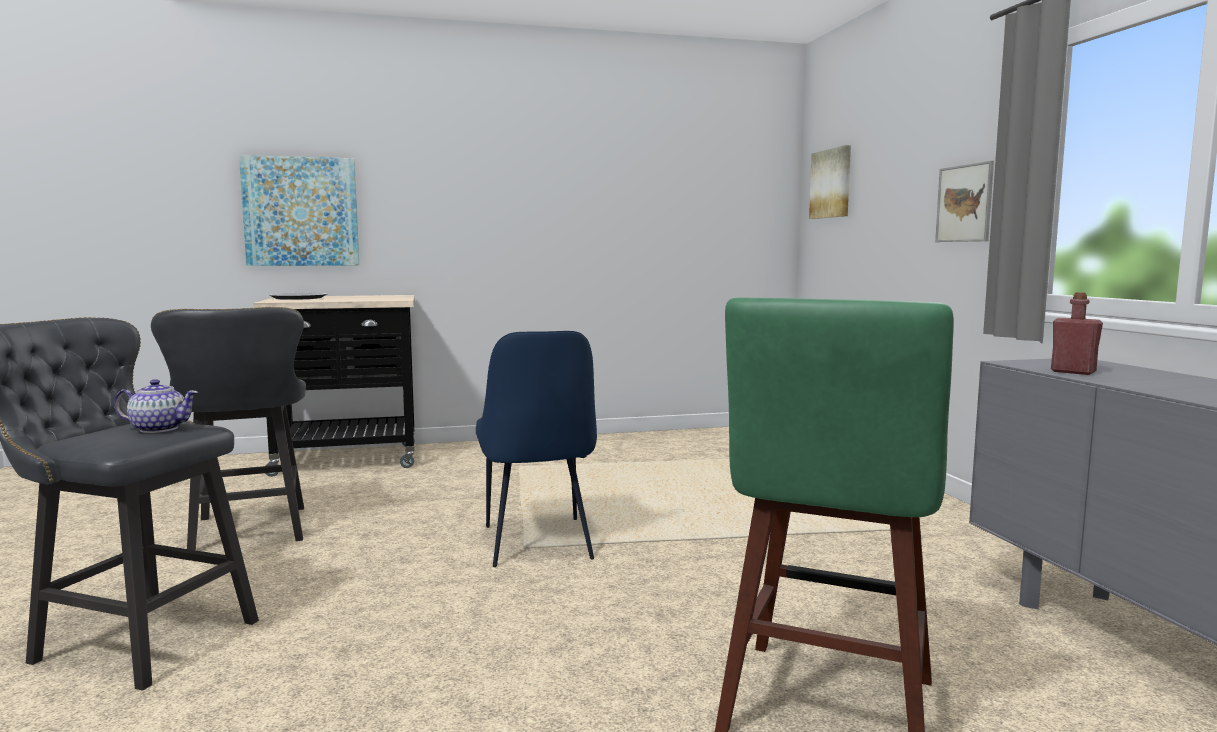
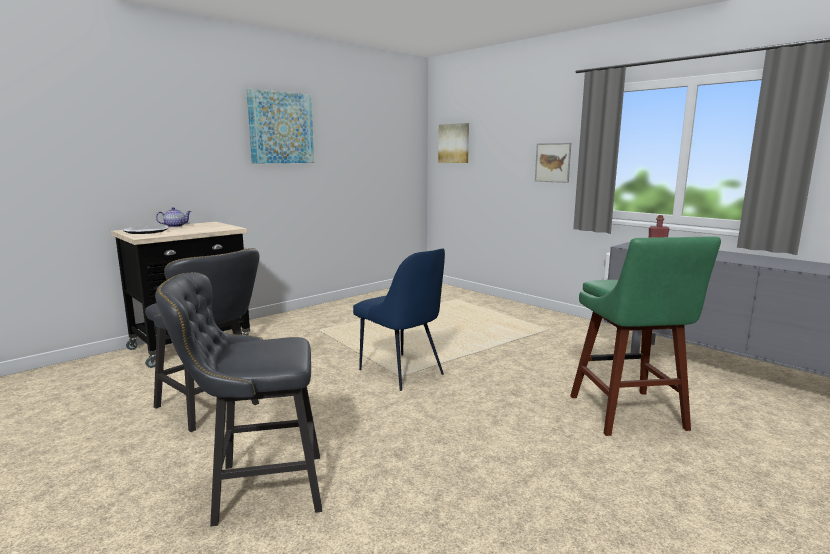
camera: 30 degrees left, 5 degrees up
teapot [114,379,198,433] -> teapot moved to [156,207,191,227]
picture [239,155,359,266] -> picture moved to [246,89,314,163]

